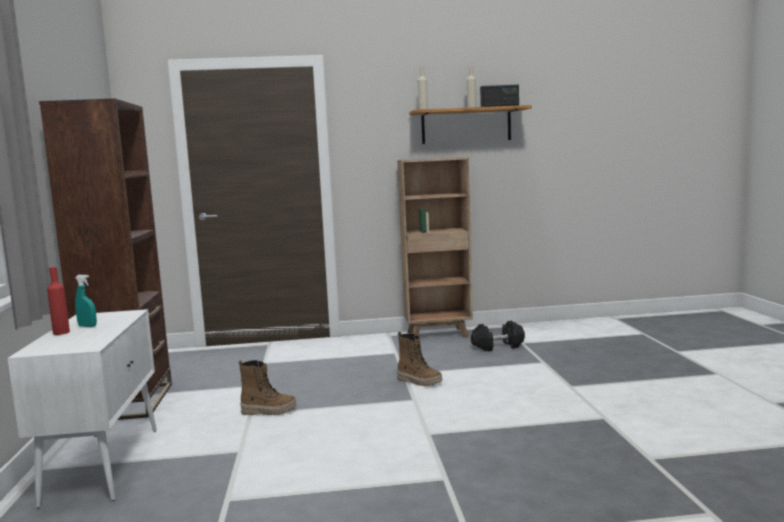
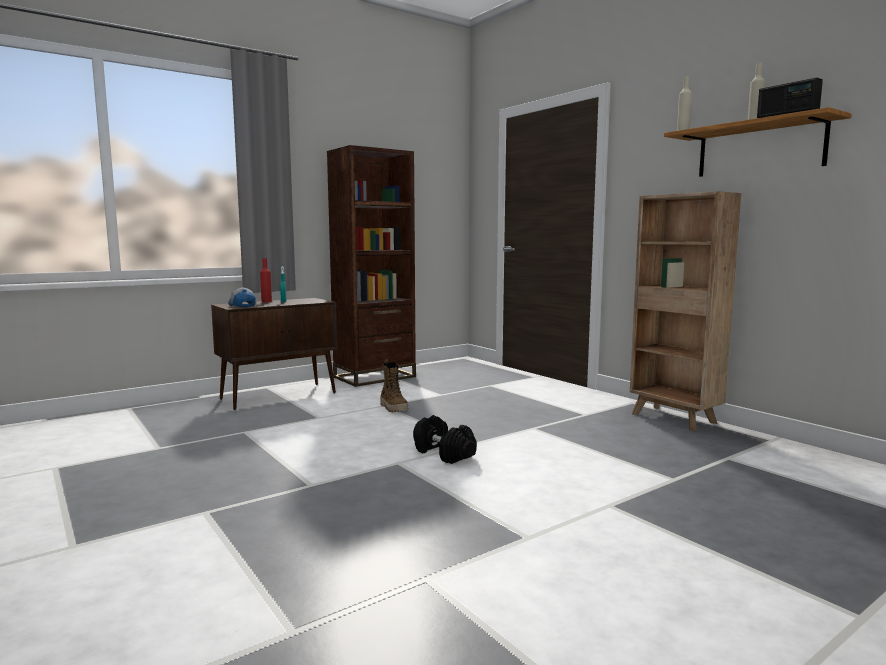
camera: 60 degrees right, 0 degrees up
white cabinet [7,309,157,508] -> brown cabinet [211,298,337,410]
boot [397,331,442,386] -> none
black dumbbell [471,320,525,351] -> black dumbbell moved to [413,415,477,464]
none -> cap [228,288,255,307]

